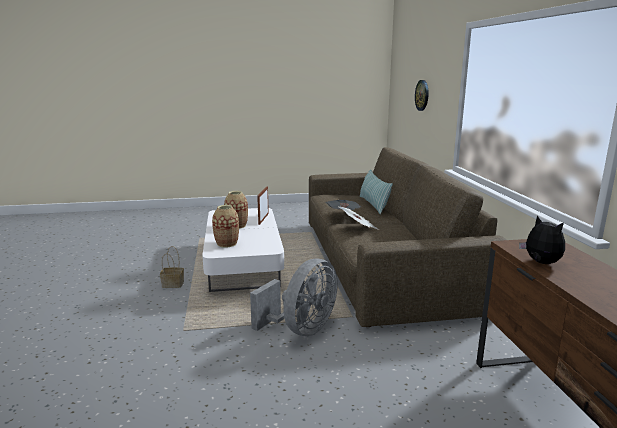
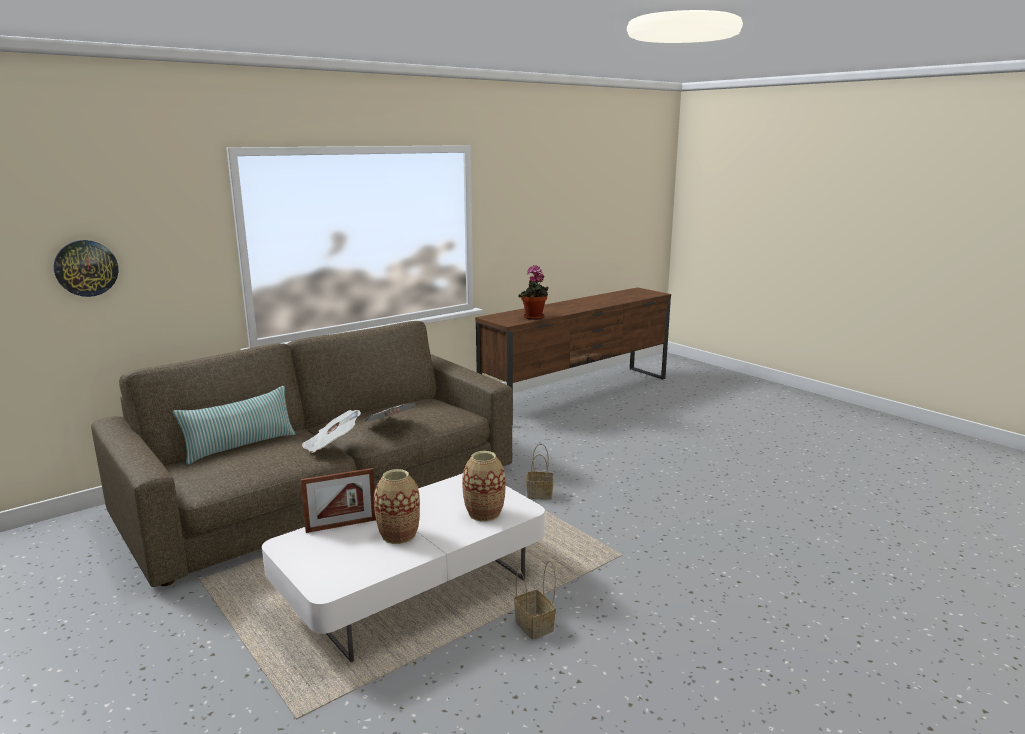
camera: 120 degrees left, 0 degrees up
grey fan [250,258,338,336] -> basket [526,444,554,500]
plush toy [519,216,565,264] -> potted plant [518,265,549,320]

